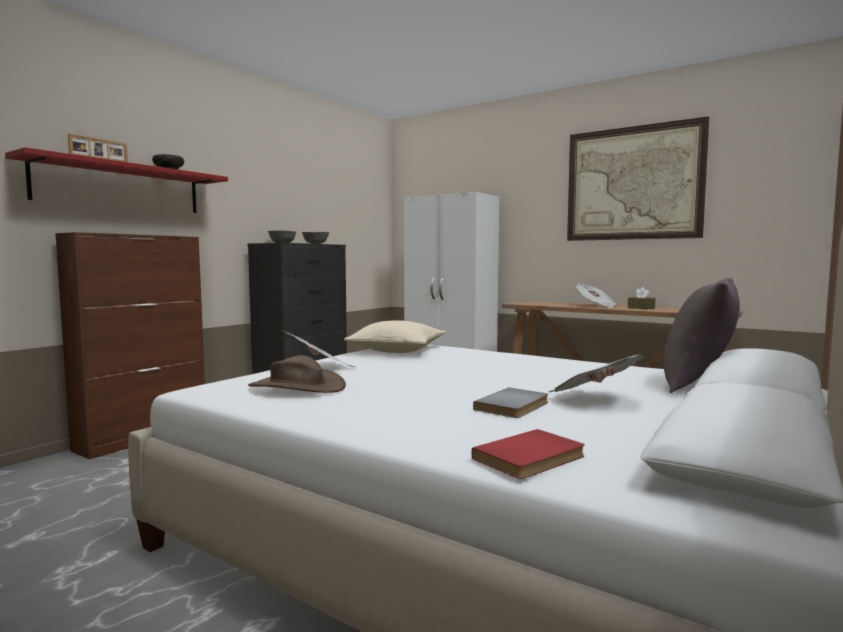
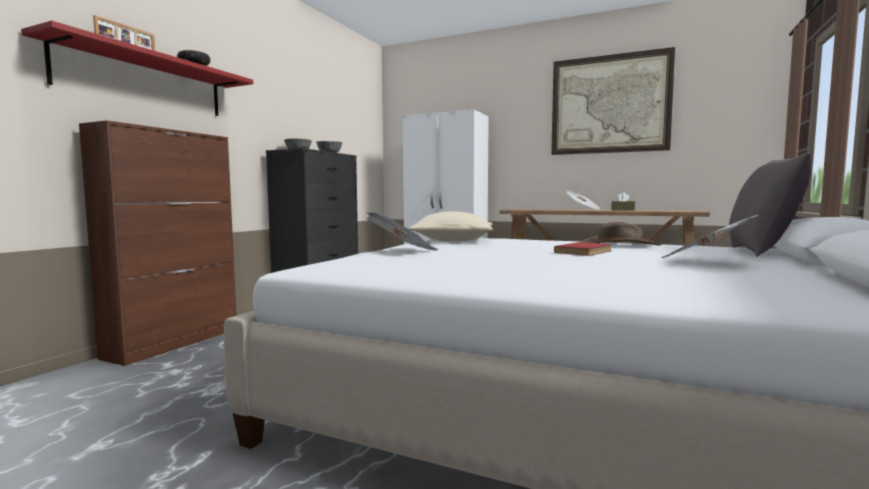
camera: 10 degrees left, 0 degrees up
brown hat [248,355,346,393] -> brown hat moved to [581,222,661,246]
red book [471,429,585,479] -> red book moved to [554,242,612,256]
grey book [473,388,549,418] -> none

